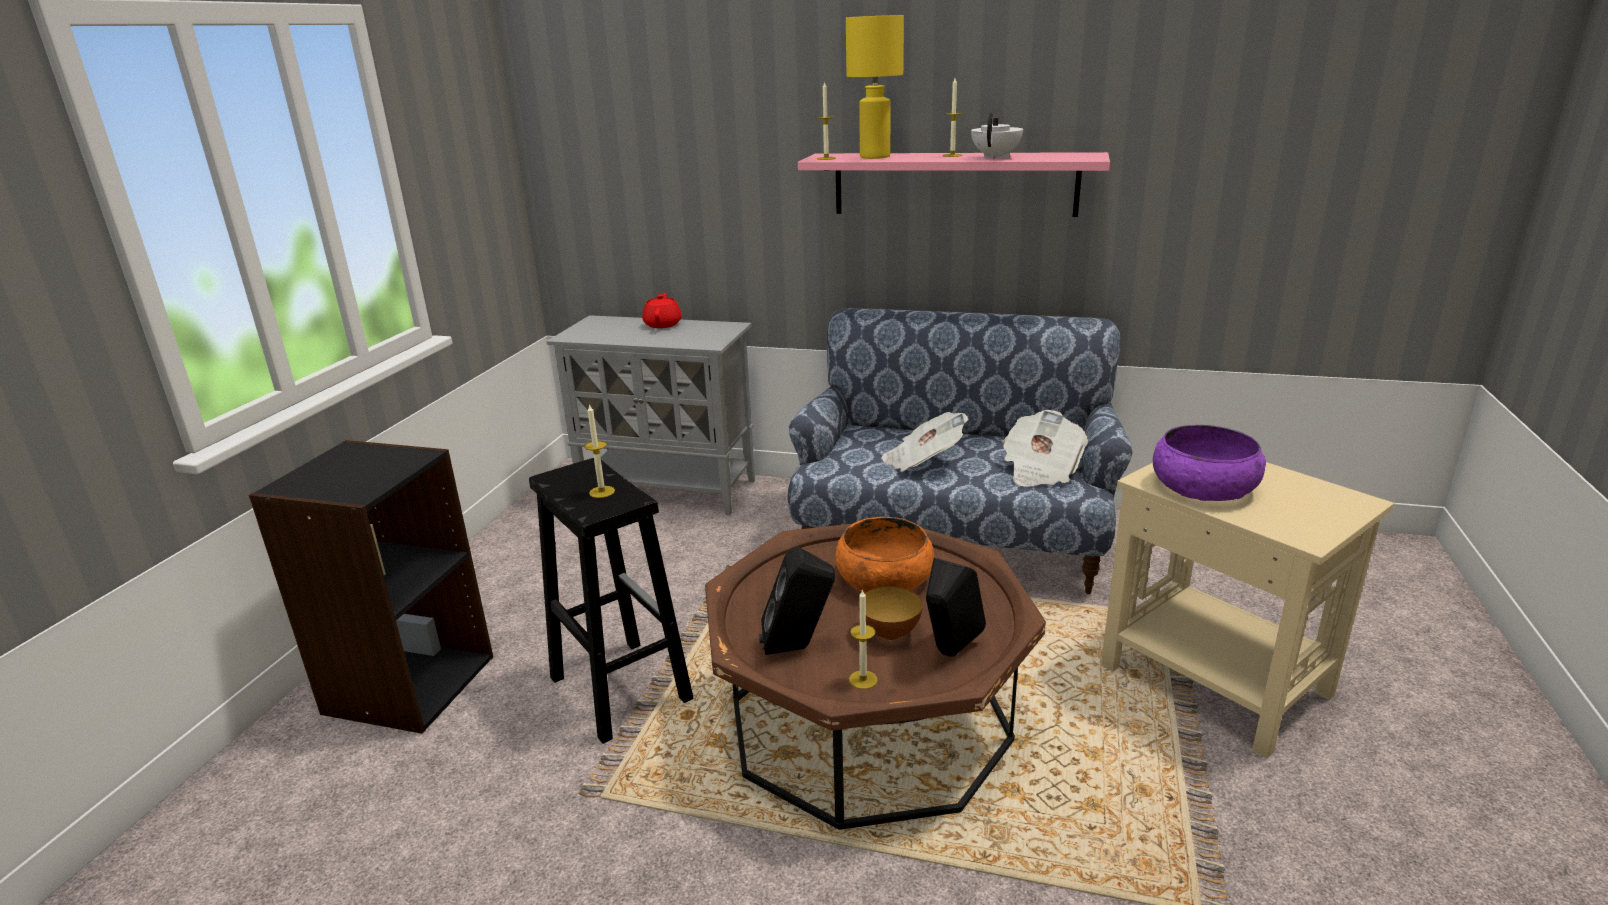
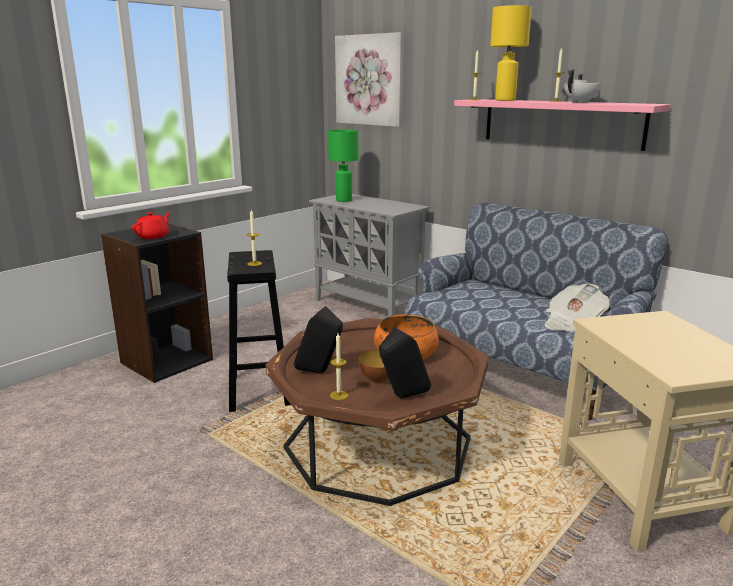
camera: 25 degrees right, 5 degrees down
red teapot [642,293,682,328] -> red teapot moved to [132,212,170,239]
newspaper [881,412,969,472] -> none
purple bowl [1153,425,1266,501] -> none
none -> green table lamp [328,129,358,202]
none -> picture [335,32,404,127]

